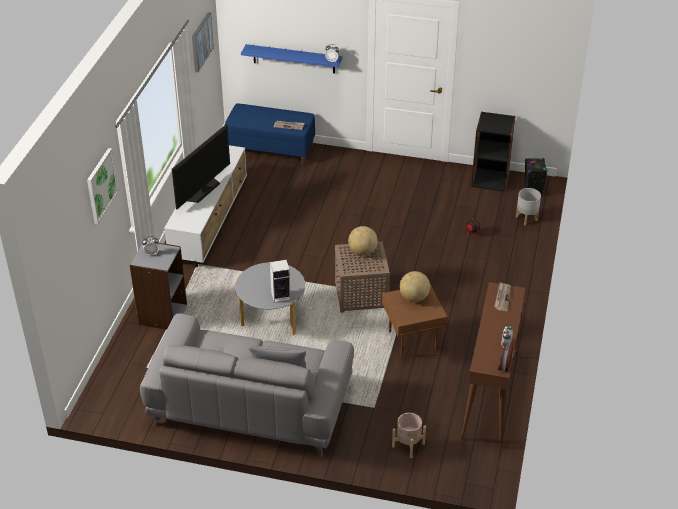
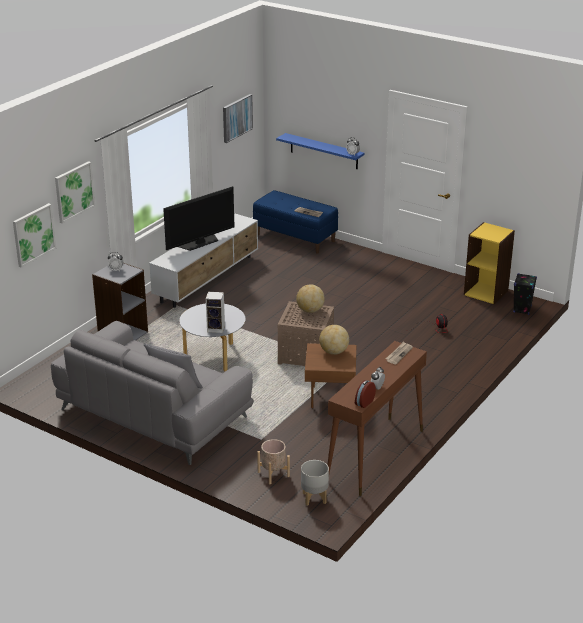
camera: 20 degrees right, 10 degrees down
black bookcase [471,112,516,192] -> yellow bookcase [464,222,515,304]
grey planter [516,188,541,226] -> grey planter moved to [301,460,329,506]
none -> picture [13,203,56,268]

